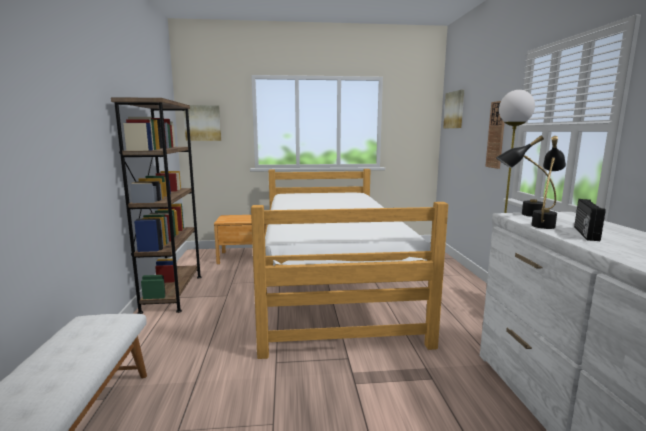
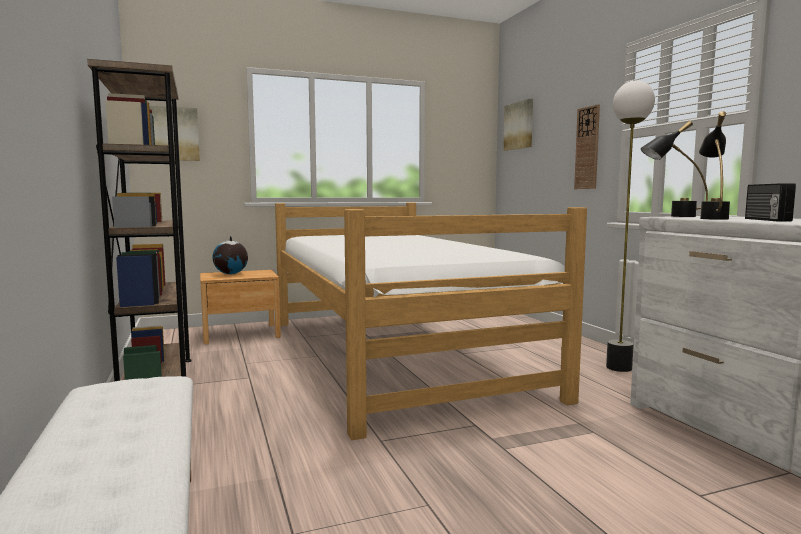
camera: 15 degrees left, 5 degrees down
none -> globe [213,236,248,274]

